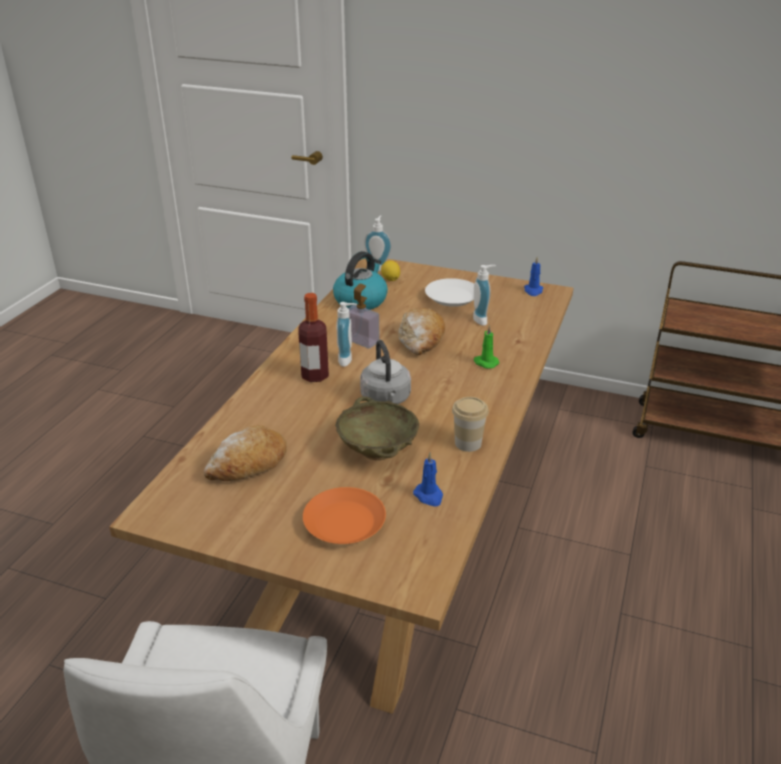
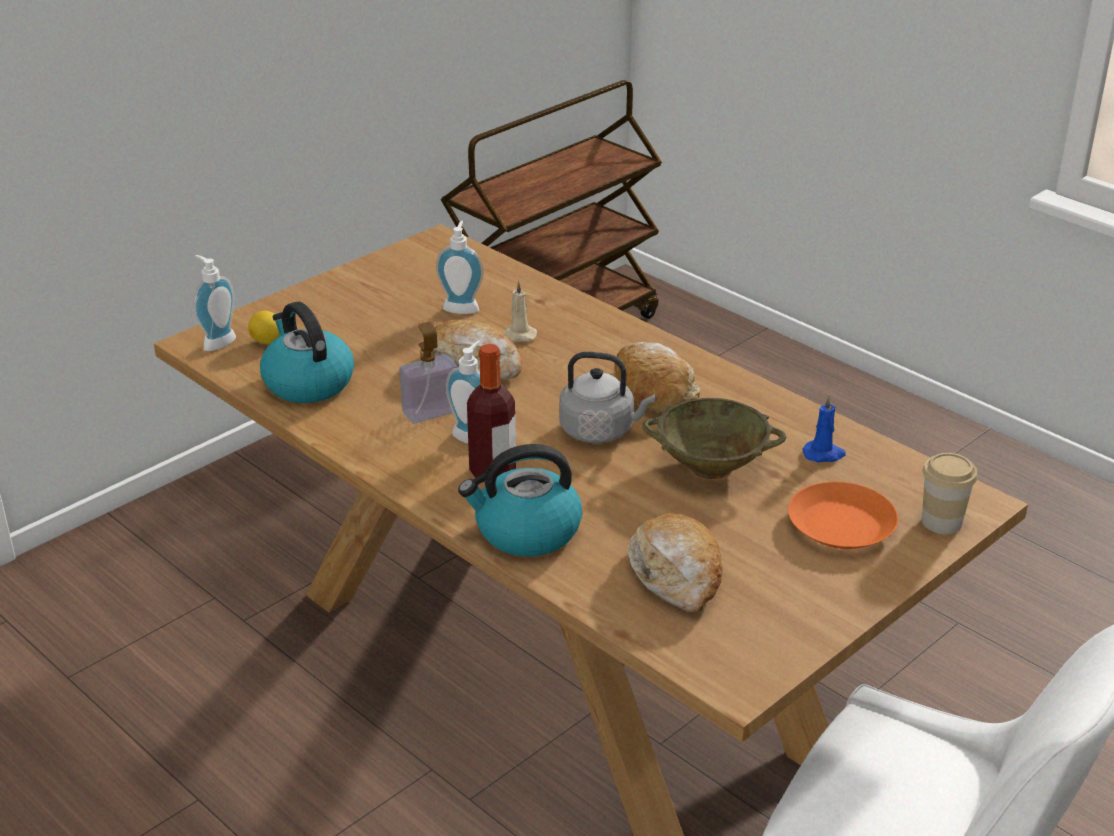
camera: 65 degrees left, 0 degrees up
white plate [425,278,474,307] -> none
cup [452,397,489,452] -> cup moved to [922,453,978,534]
green candle [474,325,499,369] -> none
blue candle [524,257,543,296] -> none
none -> kettle [458,444,582,557]
none -> beige candle [503,280,537,342]
none -> bread [614,342,700,413]

